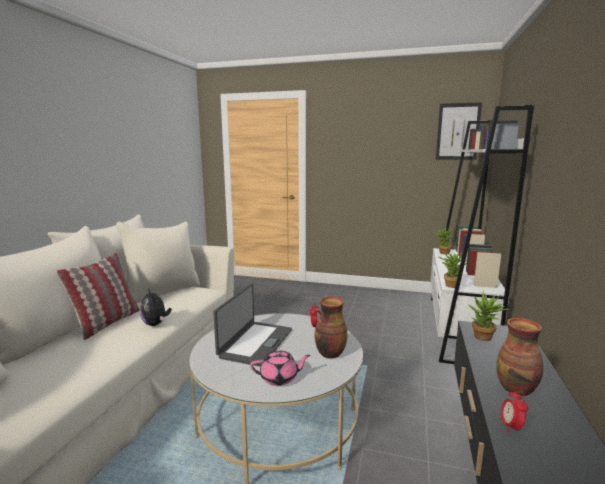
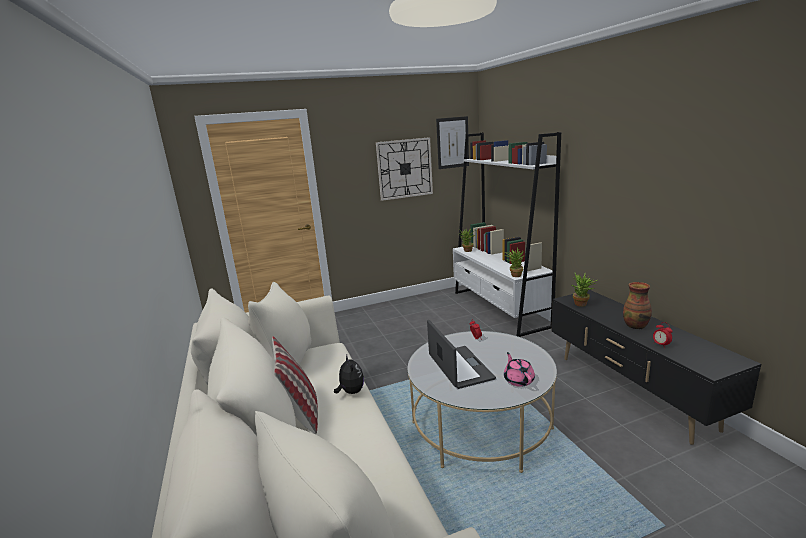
camera: 35 degrees left, 5 degrees up
plush toy [140,289,172,326] -> plush toy turned 135 degrees counterclockwise [334,355,364,394]
pink teapot [250,351,310,386] -> pink teapot turned 60 degrees counterclockwise [504,352,535,387]
vase [315,296,347,359] -> none
none -> wall clock [376,137,433,201]

